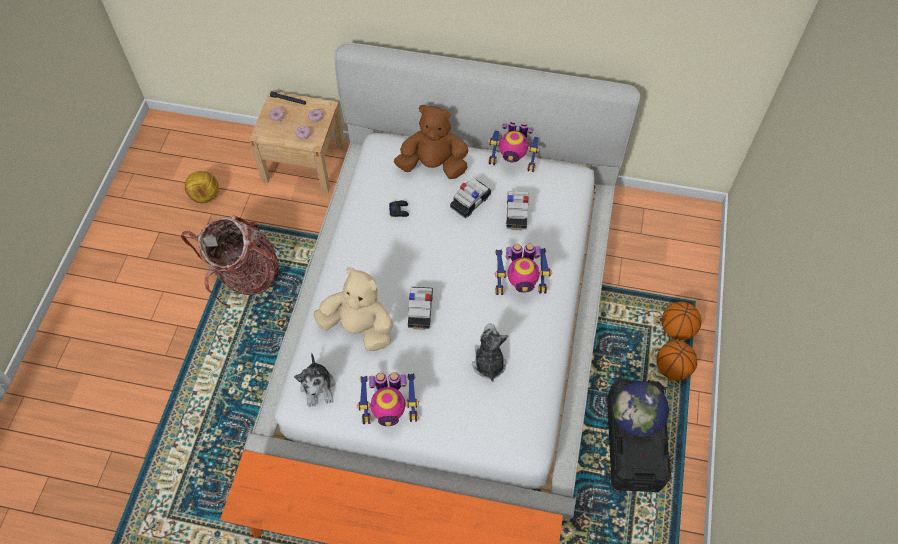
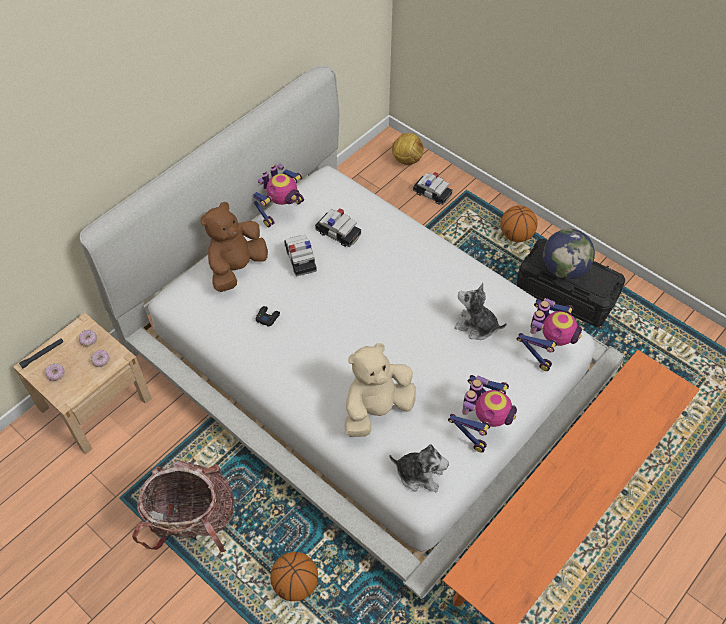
camera: 60 degrees left, 5 degrees down
football [185,171,219,203] -> football moved to [392,133,424,165]
toy car [408,287,433,330] -> toy car moved to [413,172,453,205]
toy robot [495,244,552,295] -> toy robot moved to [517,298,582,371]
basketball [662,302,701,340] -> basketball moved to [270,552,318,601]

